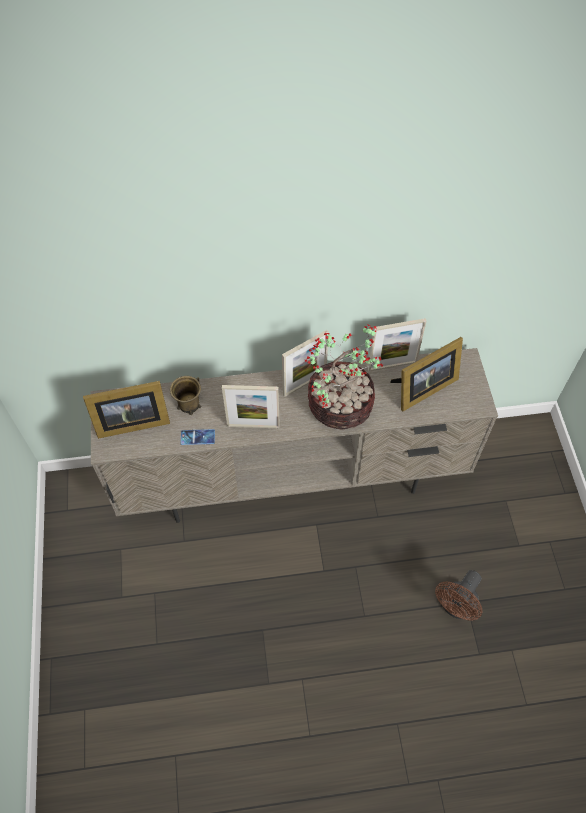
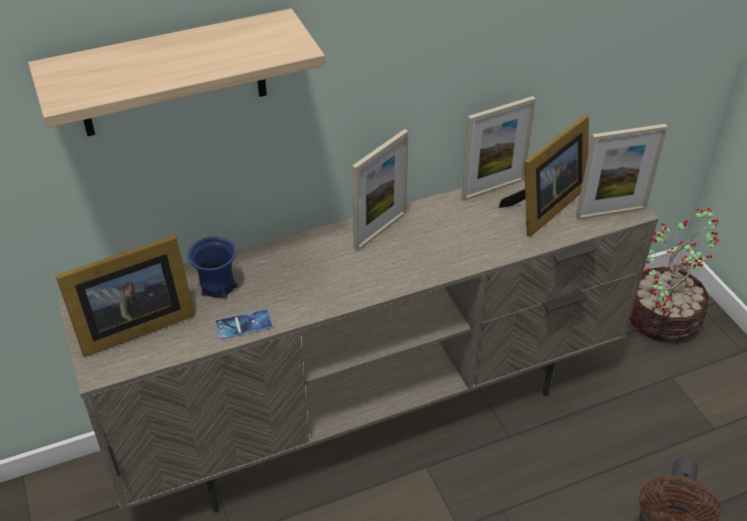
camera: 15 degrees left, 15 degrees down
brown mug [170,376,201,415] -> blue mug [188,237,238,299]
picture frame [222,385,280,428] -> picture frame moved to [576,124,667,220]
potted plant [305,324,383,430] -> potted plant moved to [630,208,720,342]
none -> shelf [28,8,325,136]

